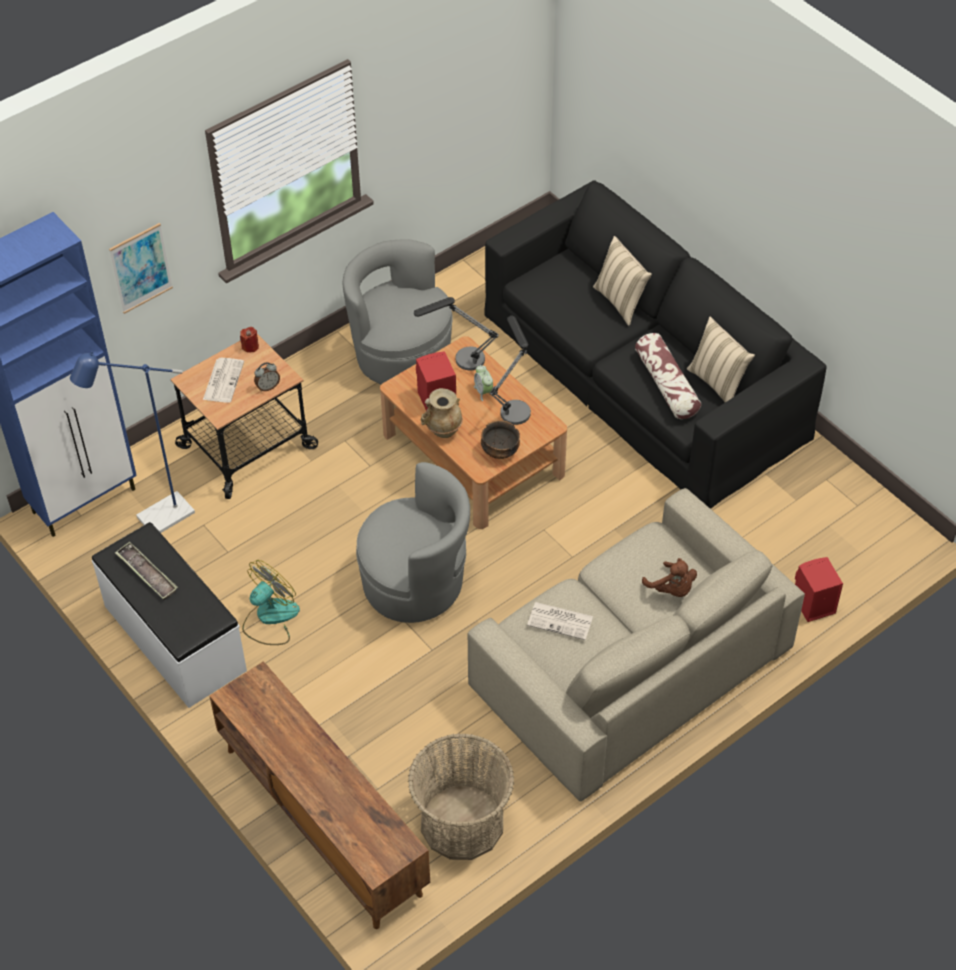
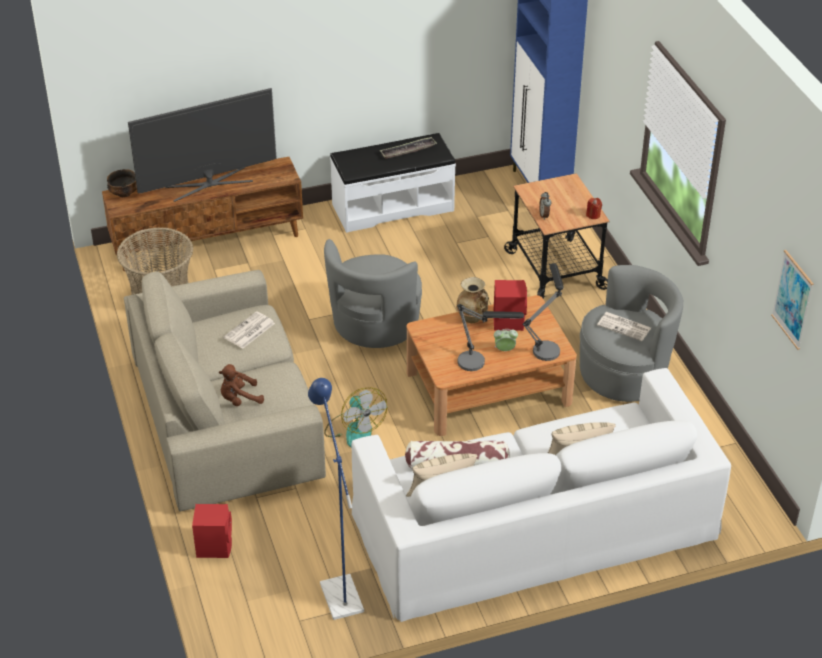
camera: 110 degrees right, 10 degrees down
blue floor lamp [70,351,195,533] -> blue floor lamp moved to [308,378,364,620]
picture [109,223,173,314] -> picture moved to [771,250,814,350]
newspaper [203,358,244,403] -> newspaper moved to [597,312,651,341]
fan [242,560,300,645] -> fan moved to [324,387,387,448]
bowl [481,421,520,459] -> bowl moved to [107,169,137,197]
black sofa [485,180,827,509] -> white sofa [352,368,731,622]
none -> television [128,88,276,202]

